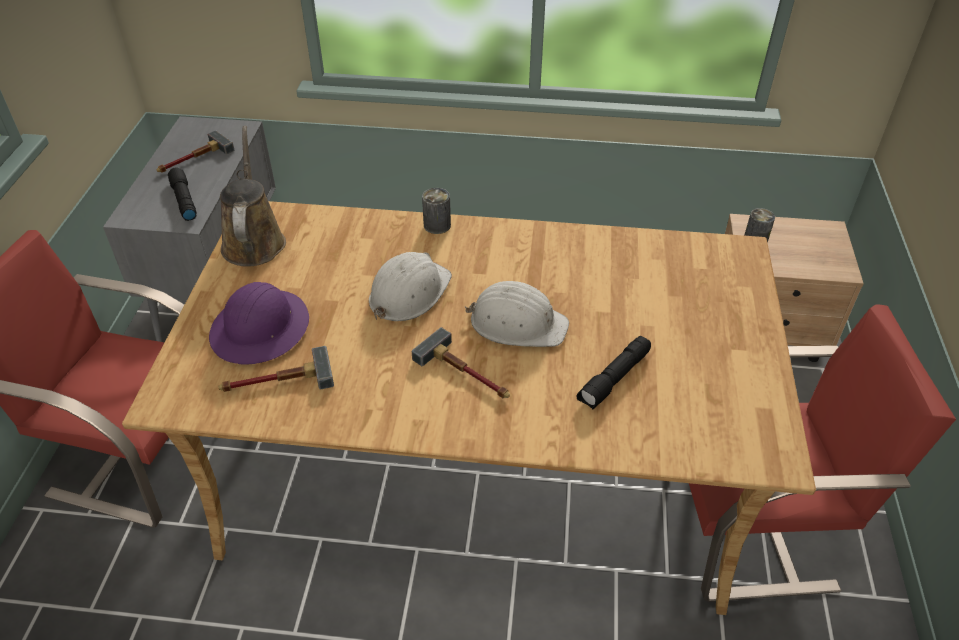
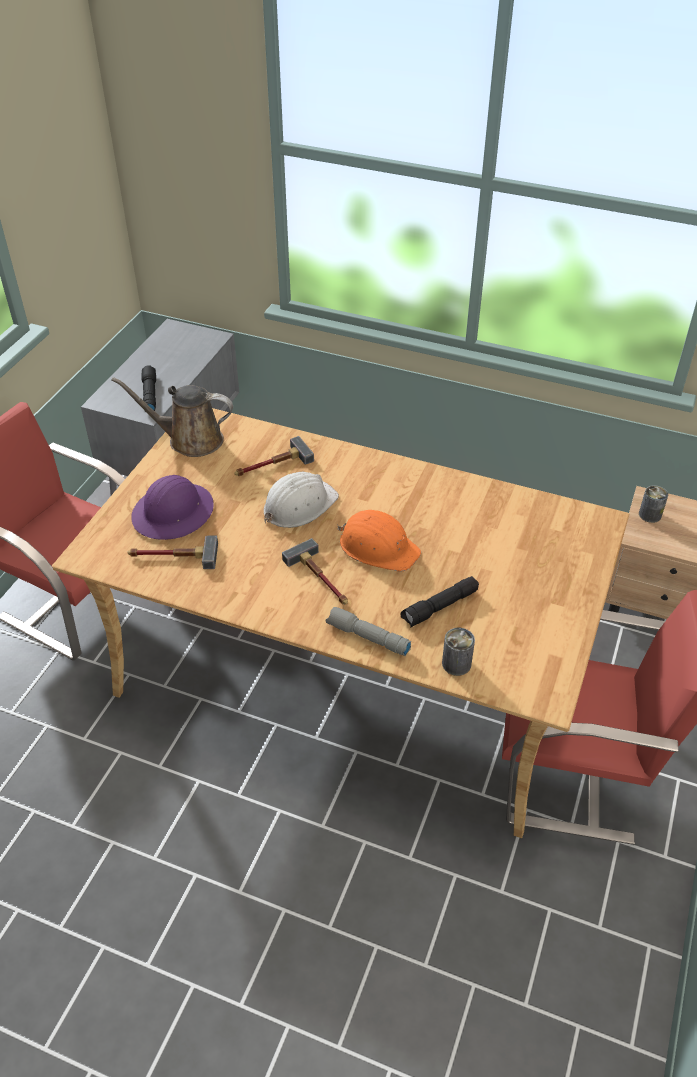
camera: 15 degrees right, 0 degrees up
hammer [156,130,235,173] -> hammer moved to [234,436,314,476]
brown watering can [220,126,286,267] -> brown watering can turned 90 degrees counterclockwise [111,377,233,457]
can [422,188,451,234] -> can moved to [442,628,475,676]
white hard hat [465,281,569,347] -> orange hard hat [338,510,421,572]
none -> grey flashlight [325,607,411,656]

